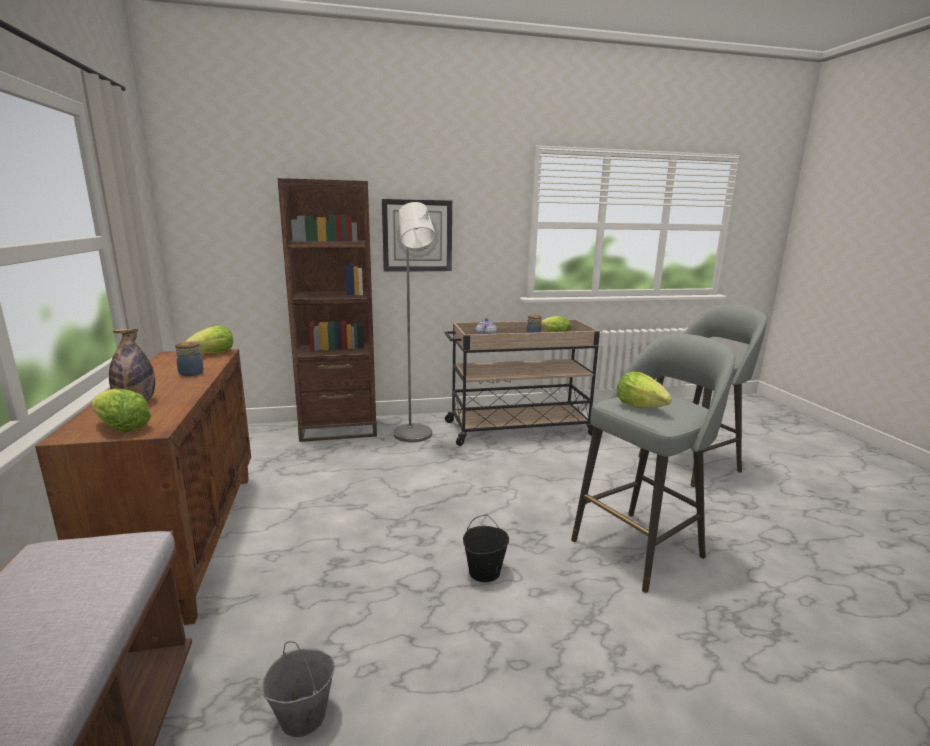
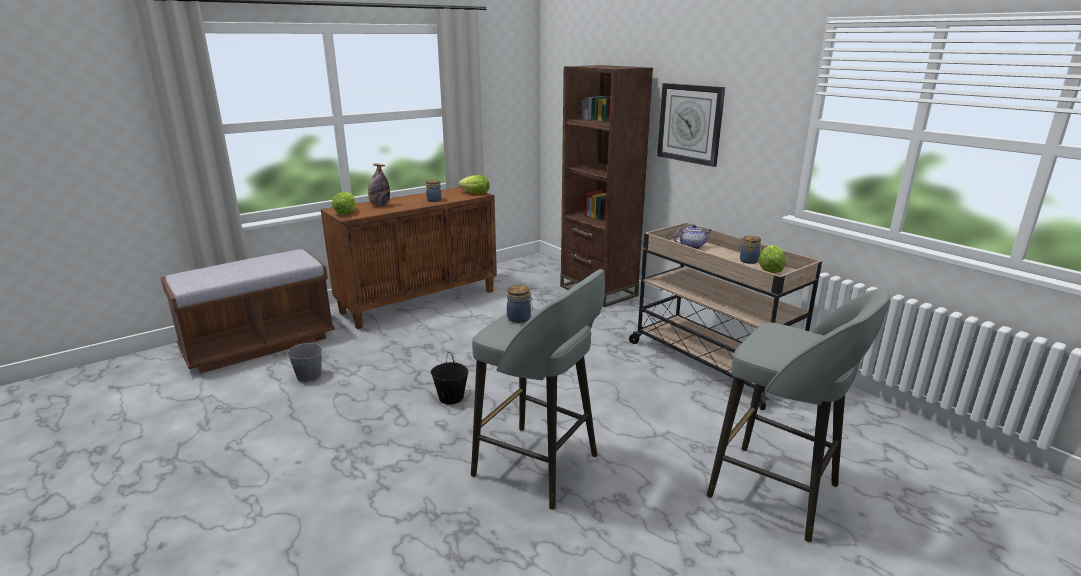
camera: 65 degrees right, 5 degrees up
grey floor lamp [394,202,436,443] -> none
lettuce [617,372,672,408] -> jar [507,285,533,323]

